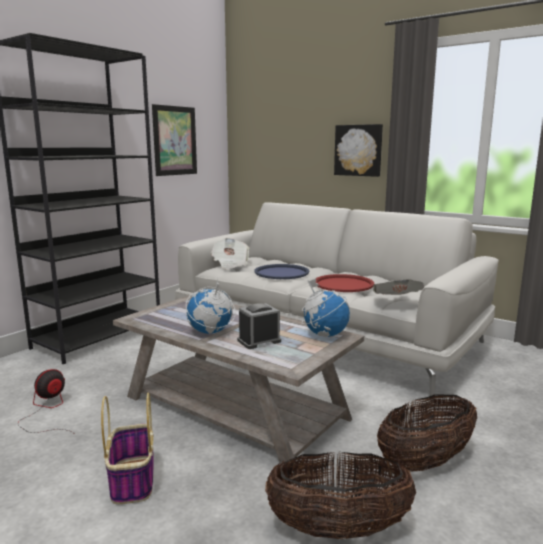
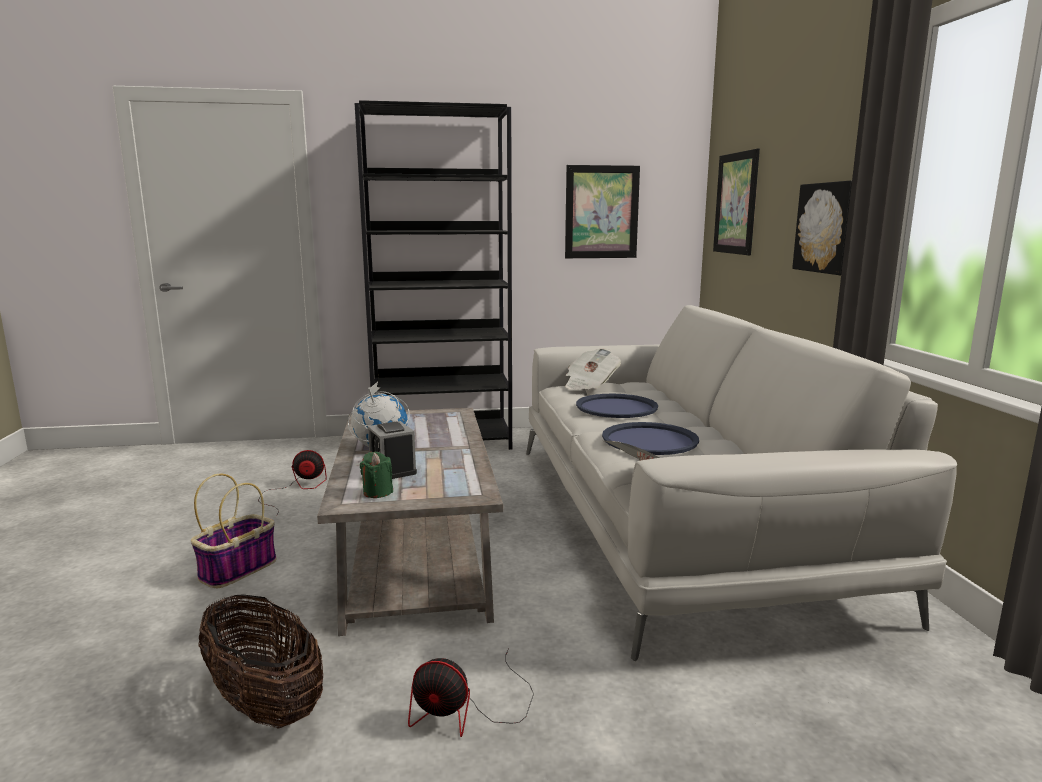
camera: 45 degrees right, 0 degrees up
alarm clock [237,303,281,349] -> alarm clock turned 135 degrees counterclockwise [368,421,417,479]
globe [302,279,350,337] -> none
red tray [316,274,374,292] -> blue tray [602,422,699,455]
basket [377,394,477,472] -> fan [408,648,534,737]
none -> green candle [360,452,393,498]
none -> picture [713,149,760,255]

